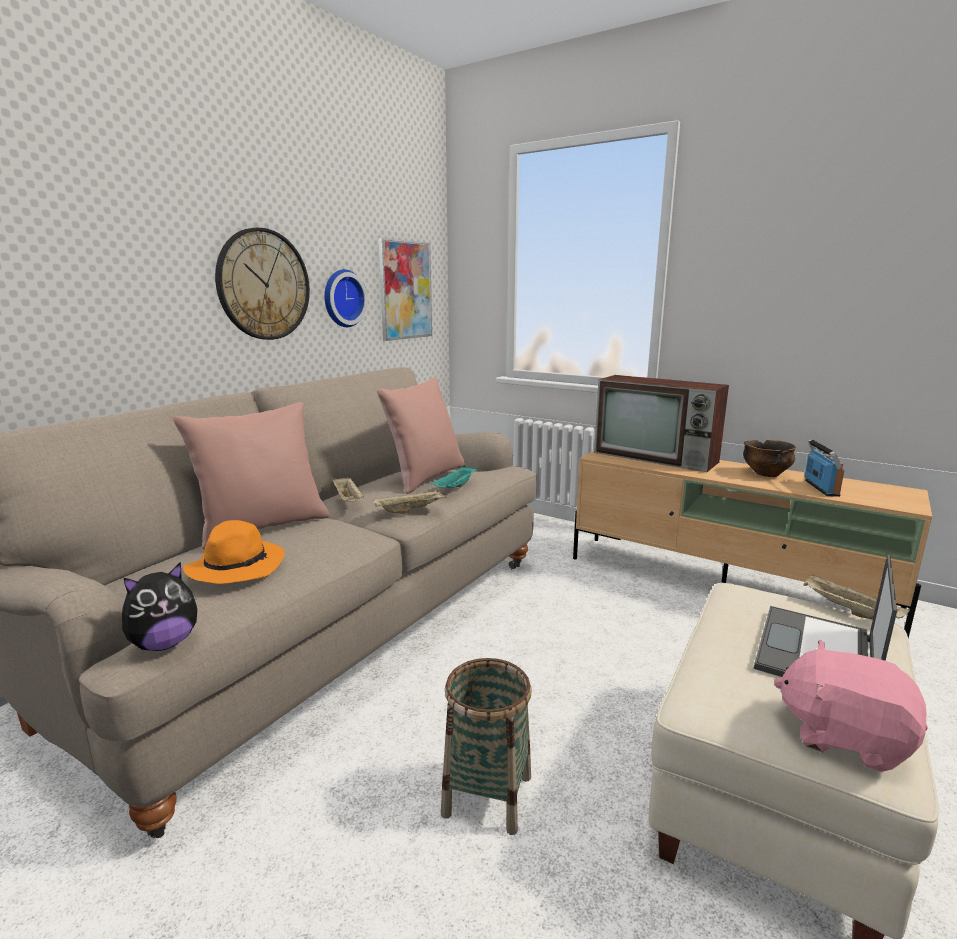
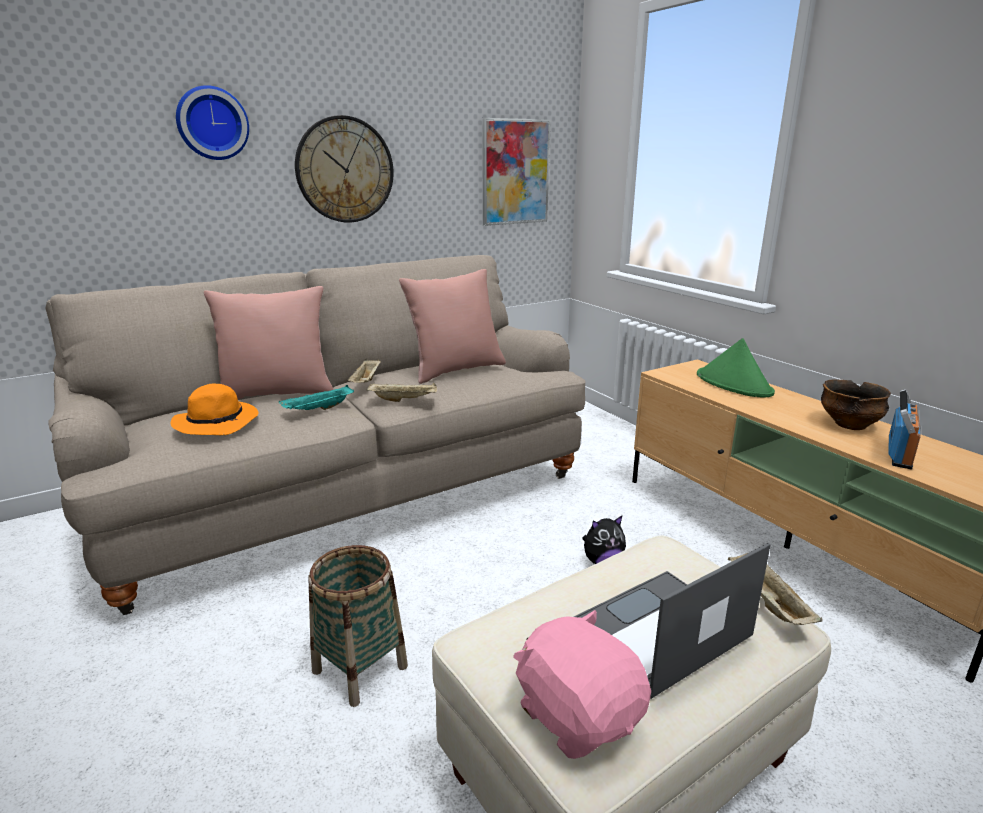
camera: 25 degrees right, 5 degrees up
plush toy [122,562,197,651] -> plush toy moved to [582,516,626,564]
wall clock [324,269,368,327] -> wall clock moved to [176,85,249,160]
turquoise tray [431,465,477,488] -> turquoise tray moved to [279,385,354,410]
television [594,375,729,472] -> green hat [697,338,775,397]

